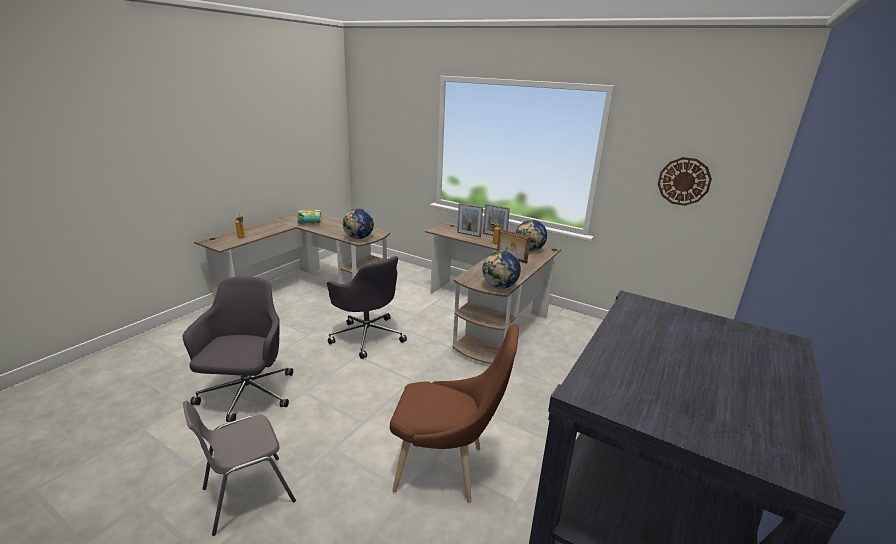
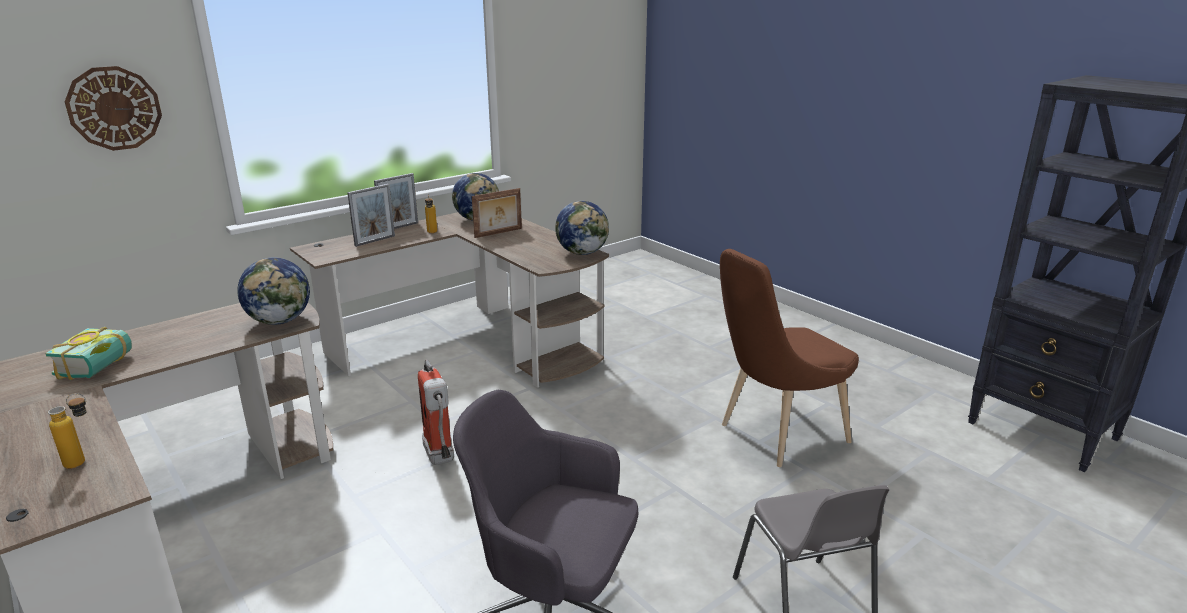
camera: 70 degrees left, 0 degrees up
grey office chair [327,256,407,359] -> fire extinguisher [418,359,454,465]
brown chair [390,324,519,503] -> brown chair turned 150 degrees counterclockwise [720,249,859,467]
wall clock [658,157,712,206] -> wall clock moved to [65,66,162,151]

